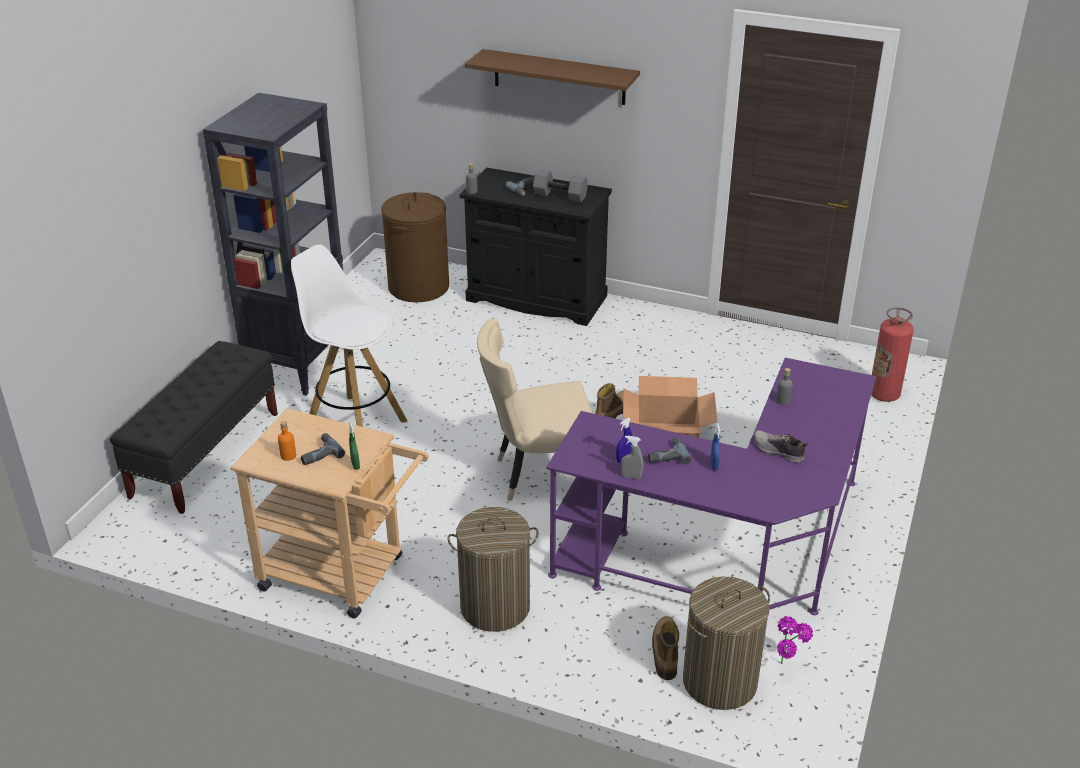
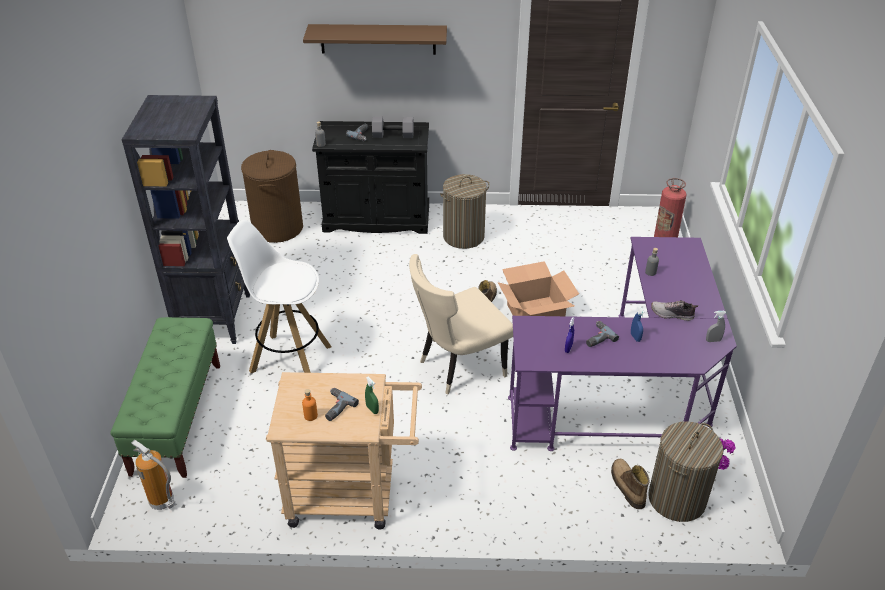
camera: 20 degrees left, 5 degrees up
black bench [110,341,278,514] -> green bench [110,317,220,478]
laundry basket [447,507,539,632] -> laundry basket moved to [440,174,490,249]
grey spray bottle [621,436,643,479] -> grey spray bottle moved to [706,311,726,342]
none -> fire extinguisher [131,440,176,510]

